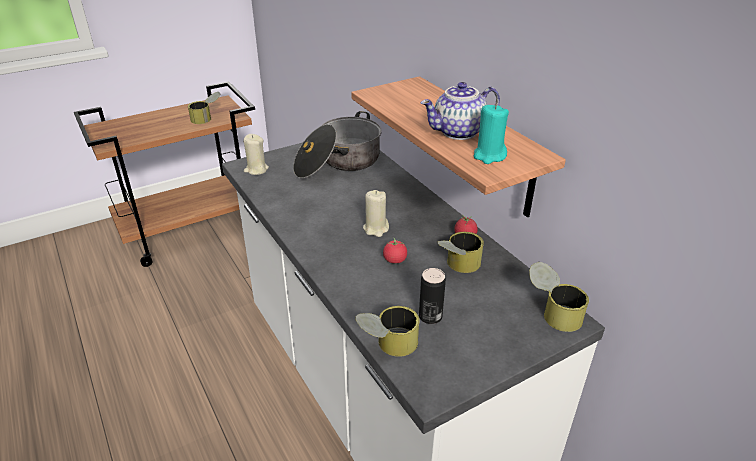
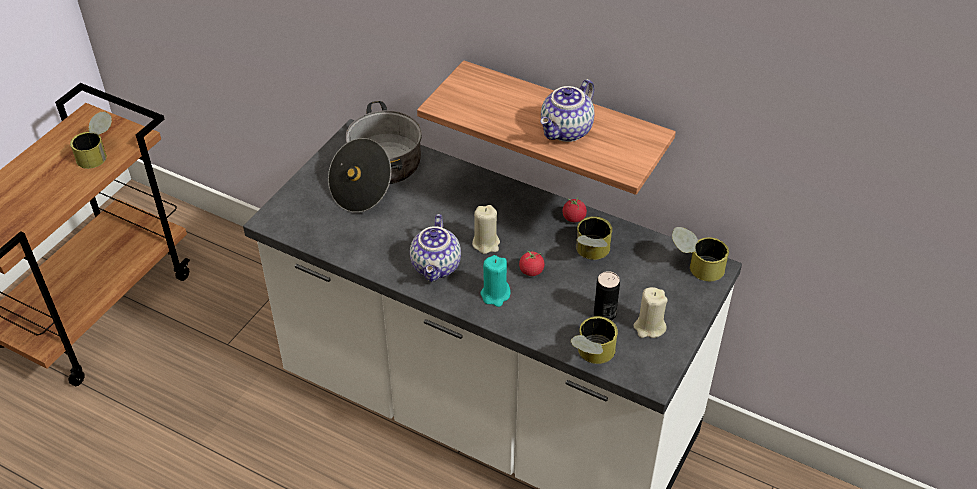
camera: 30 degrees left, 10 degrees up
beige candle [243,134,269,175] -> beige candle moved to [633,287,668,338]
turquoise candle [474,104,509,164] -> turquoise candle moved to [480,255,510,307]
none -> teapot [410,214,461,282]

